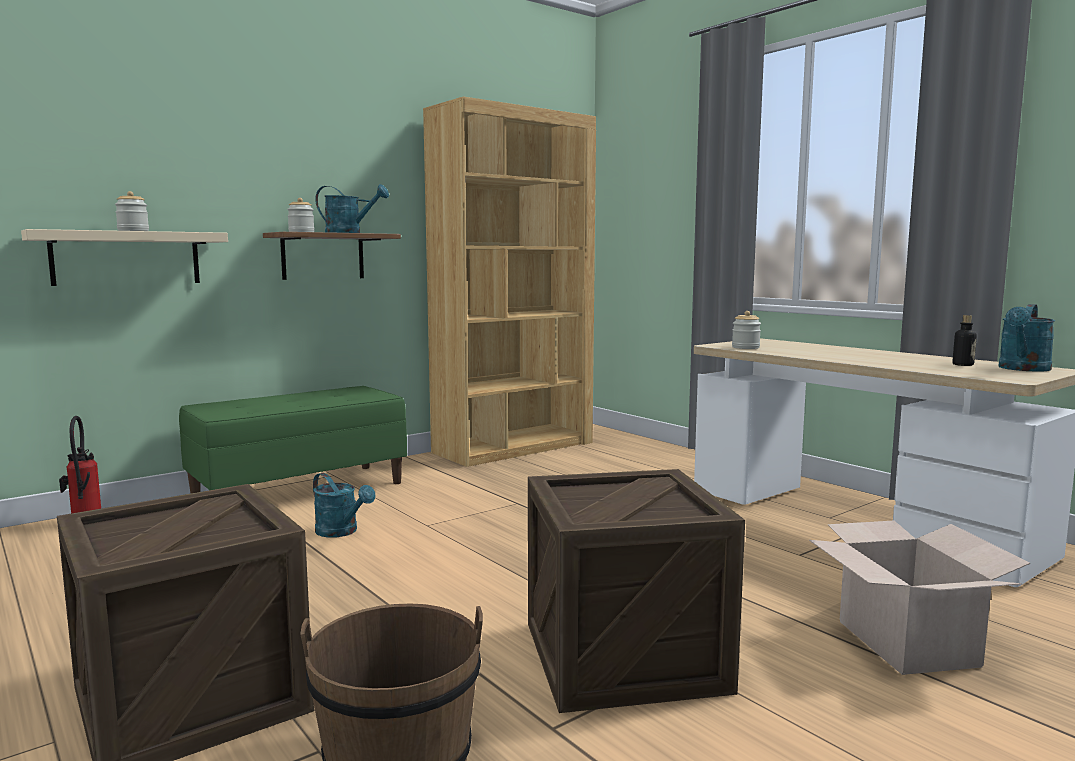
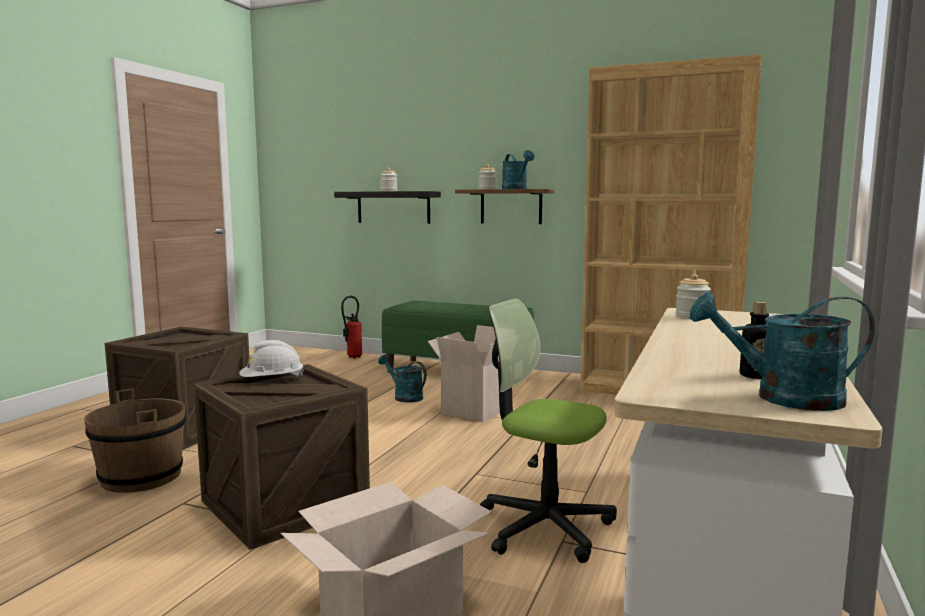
camera: 60 degrees right, 0 degrees up
beige shelf [21,229,228,286] -> black shelf [334,191,441,224]
turquoise watering can [313,473,376,538] -> turquoise watering can turned 120 degrees clockwise [378,354,427,403]
none -> white hard hat [239,340,304,378]
none -> cardboard box [428,325,500,422]
none -> office chair [480,299,617,563]

